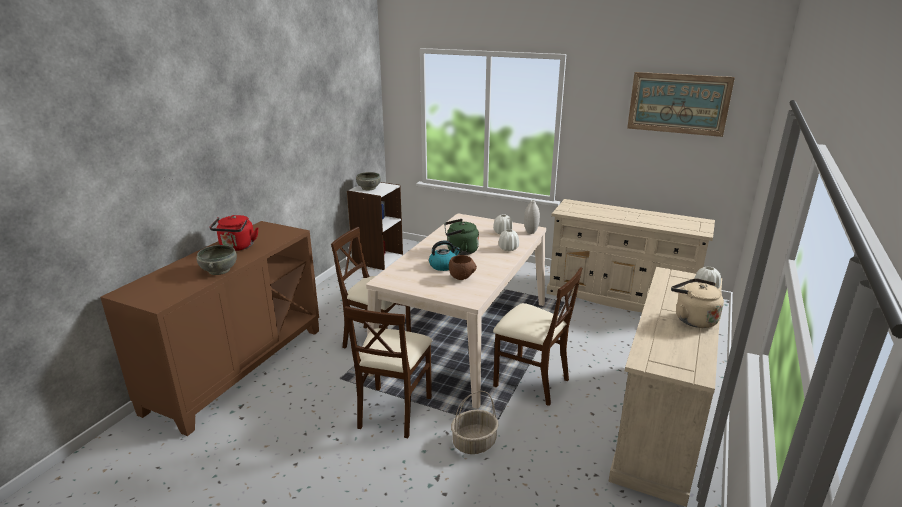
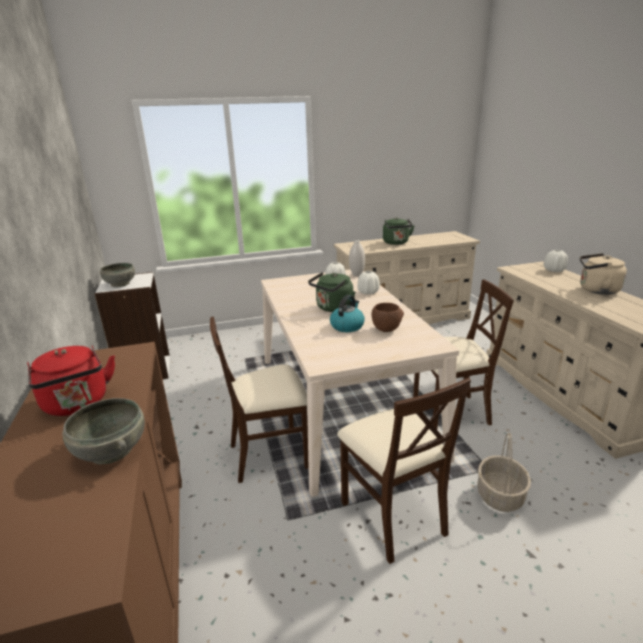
camera: 40 degrees left, 0 degrees up
picture [627,72,735,137] -> none
none -> green kettle [383,217,415,245]

